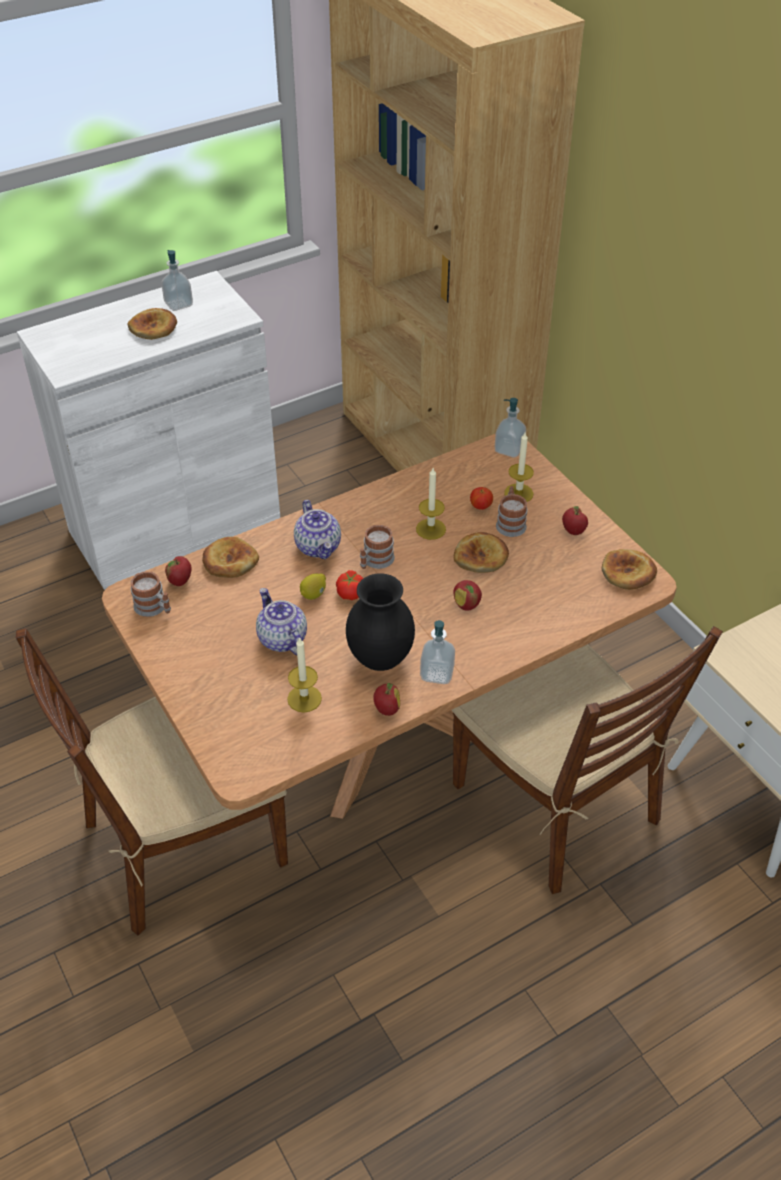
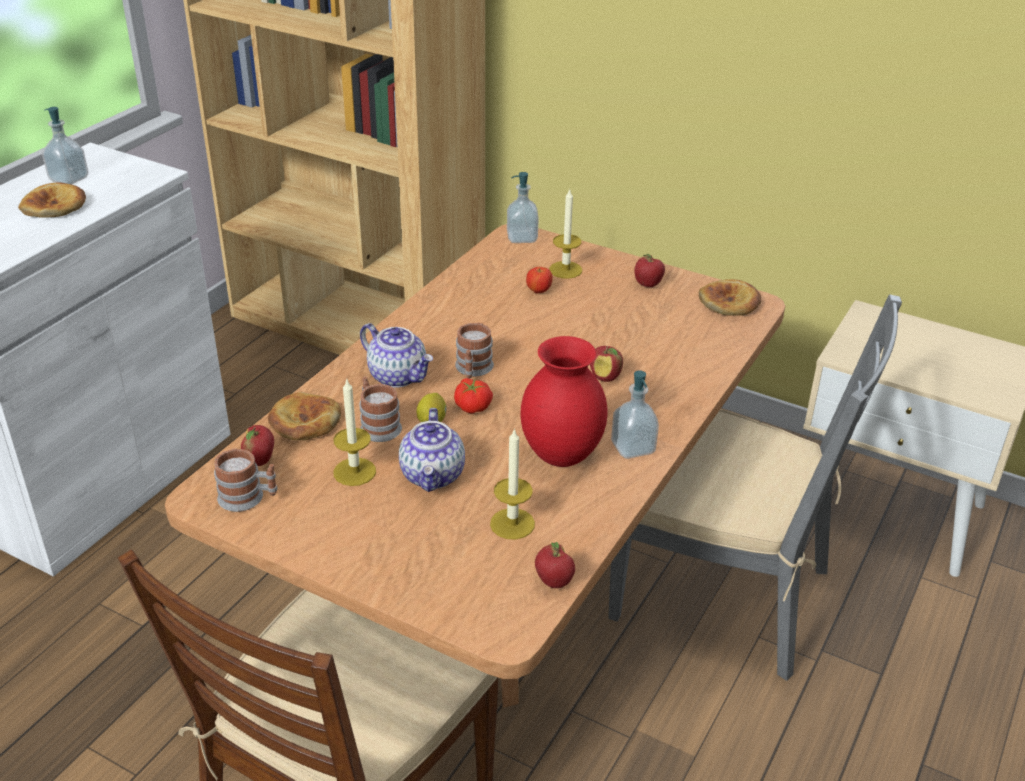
camera: 30 degrees left, 10 degrees down
teapot [256,588,307,655] -> teapot turned 120 degrees counterclockwise [399,408,465,492]
black vase [346,573,415,671] -> red vase [521,336,608,467]
apple [373,683,400,716] -> apple moved to [535,542,575,588]
candle [416,468,446,540] -> candle moved to [334,380,376,486]
brown chair [452,626,723,894] -> grey chair [608,294,902,681]
bread [454,532,509,573] -> none
mug [496,486,527,537] -> mug moved to [359,377,402,442]

